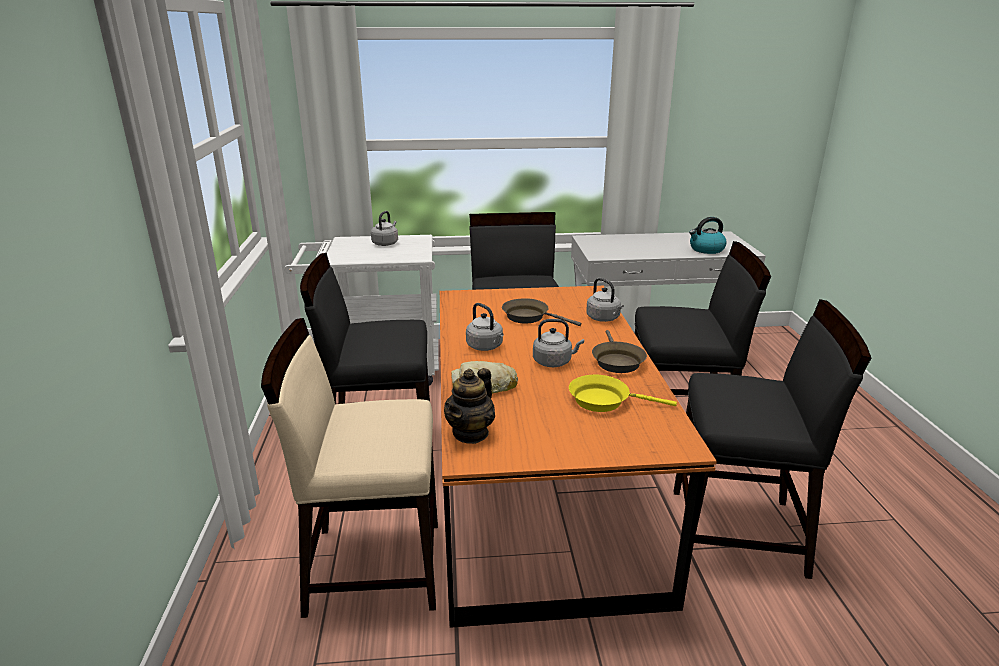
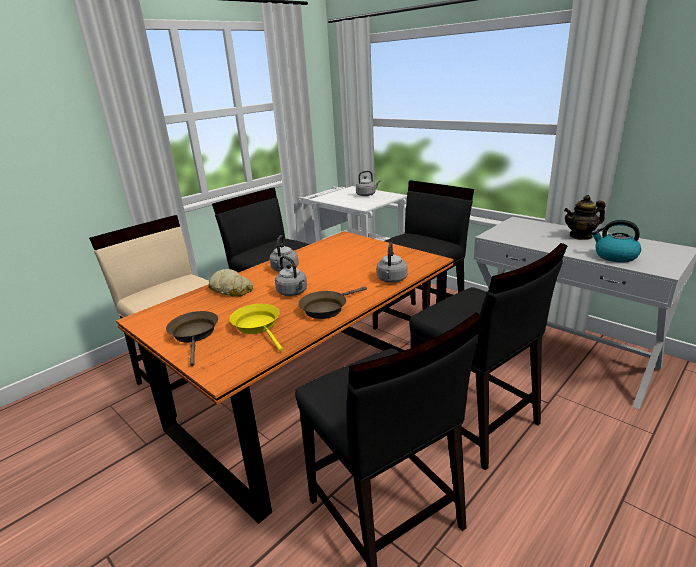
camera: 50 degrees right, 0 degrees up
teapot [444,368,495,444] -> teapot moved to [564,195,606,240]
brown frying pan [502,298,581,326] -> brown frying pan moved to [166,311,218,366]

